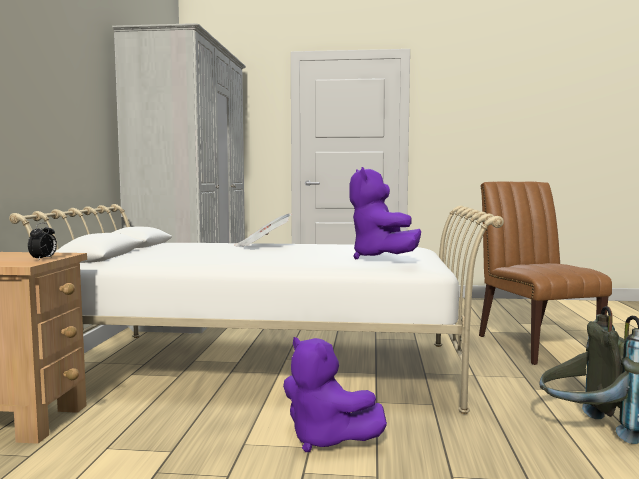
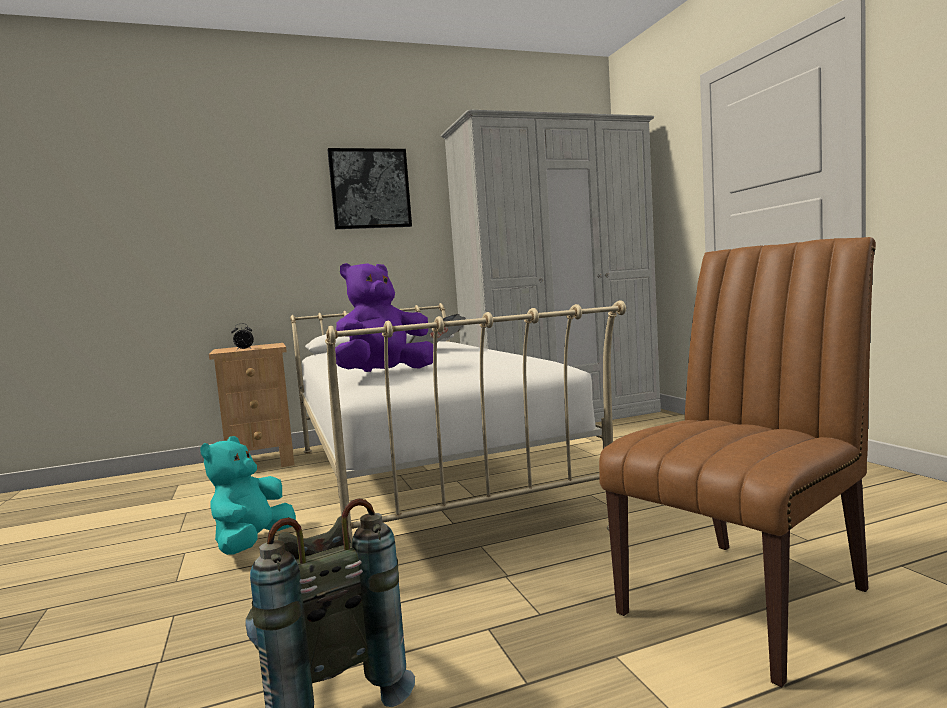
camera: 65 degrees right, 0 degrees up
purple plush toy [283,337,387,452] -> turquoise plush toy [200,436,296,555]
none -> picture [327,148,412,229]

